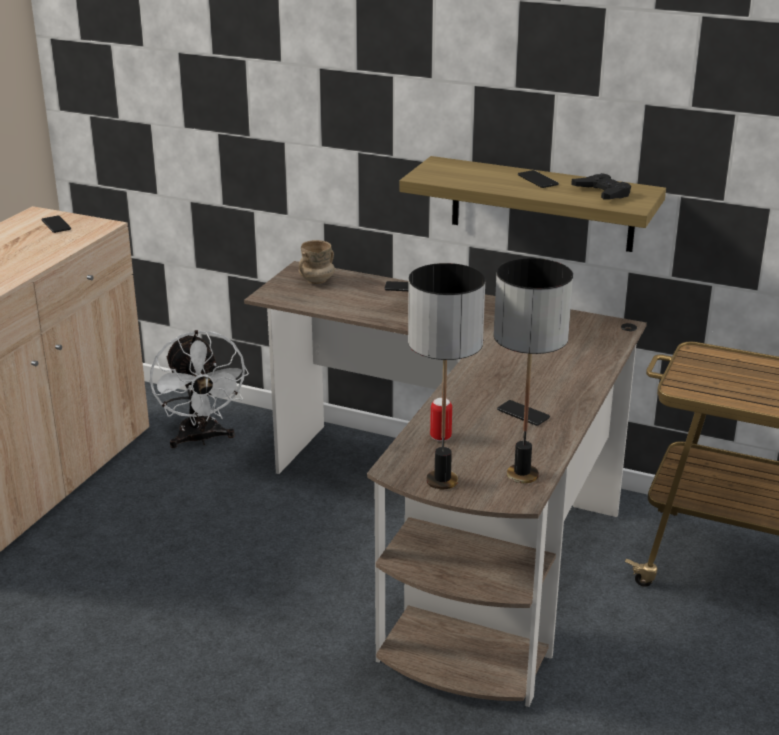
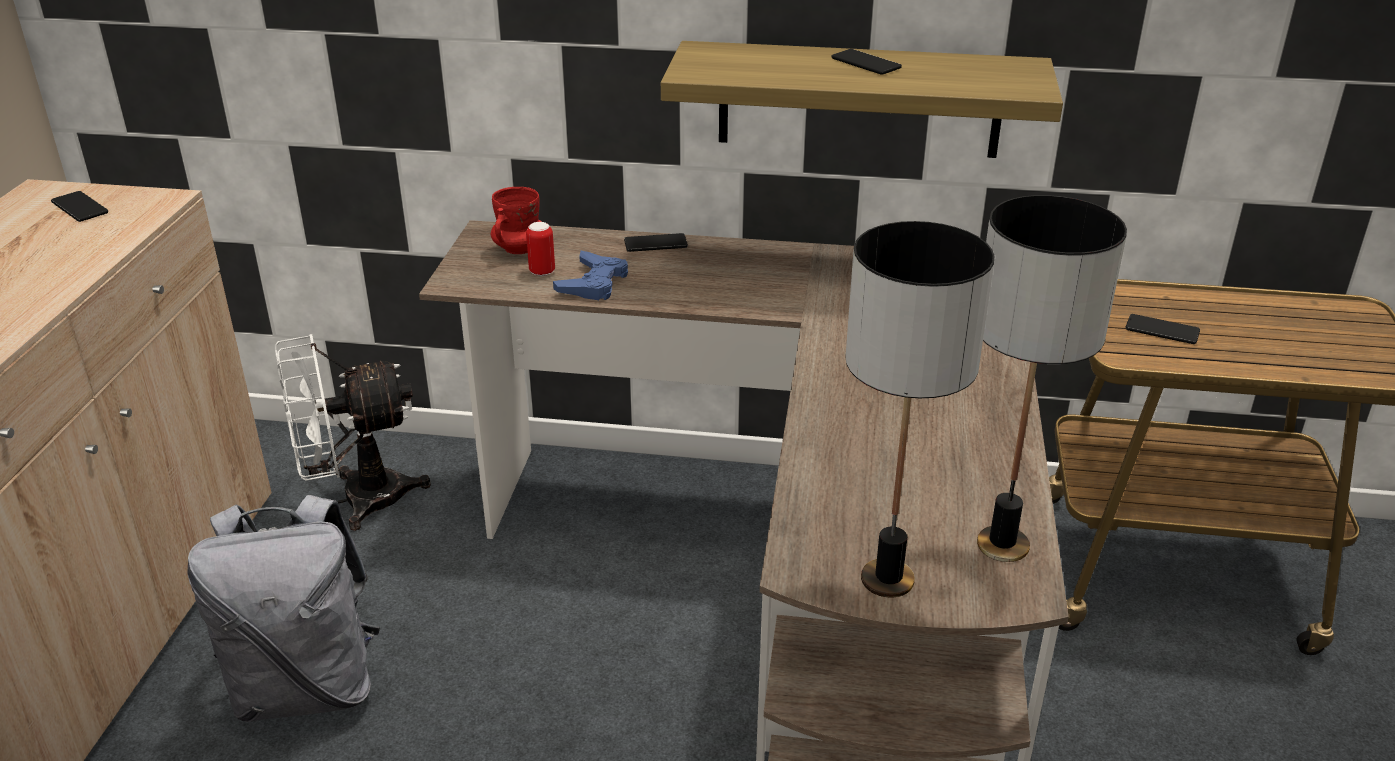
camera: 15 degrees left, 5 degrees up
white fan [150,330,249,448] -> white fan turned 105 degrees clockwise [275,334,431,531]
beige mug [299,240,335,284] -> red mug [490,187,542,254]
can [430,398,452,441] -> can moved to [526,222,555,276]
phone [497,400,550,426] -> phone moved to [1125,314,1200,344]
black game controller [571,173,631,199] -> none
none -> grey backpack [187,495,380,722]
none -> blue game controller [553,251,628,300]

